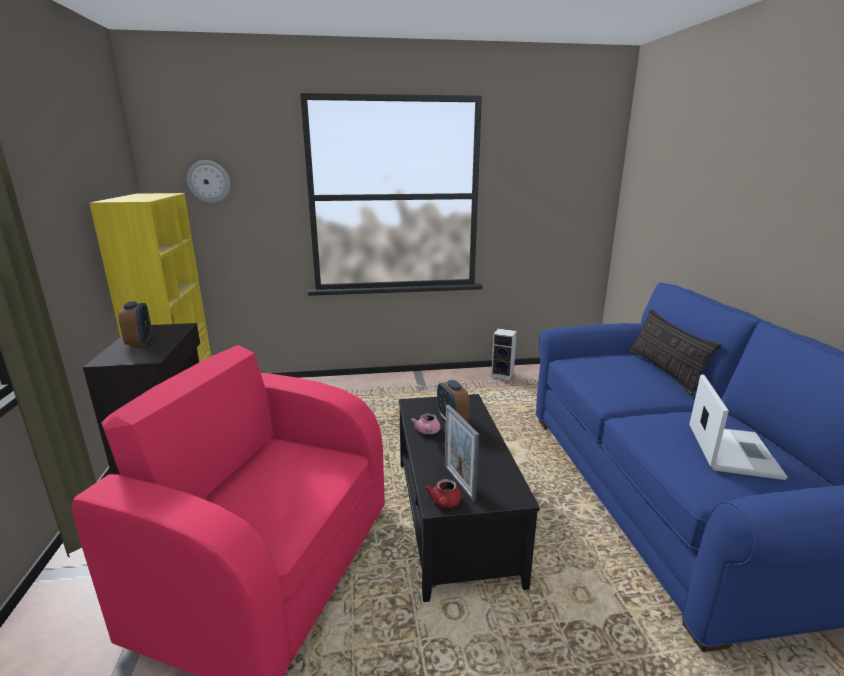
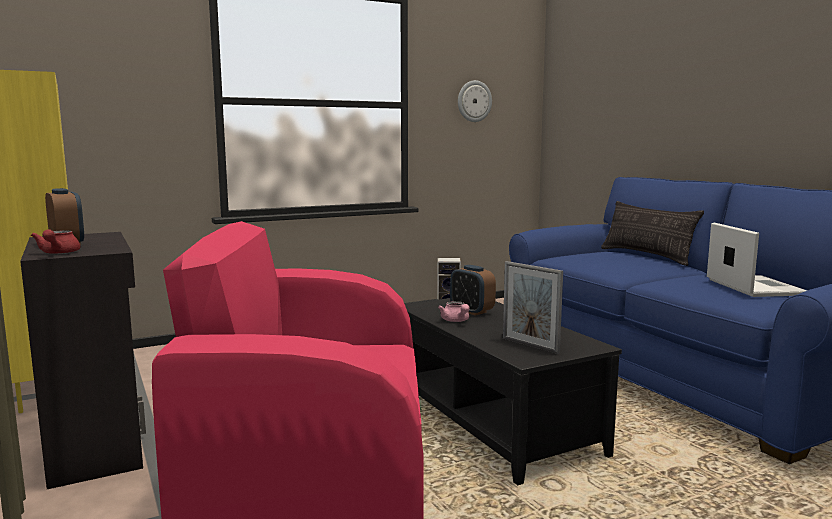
camera: 20 degrees left, 10 degrees down
wall clock [187,160,230,203] -> wall clock moved to [458,80,492,122]
red teapot [424,479,461,508] -> red teapot moved to [31,229,80,254]

